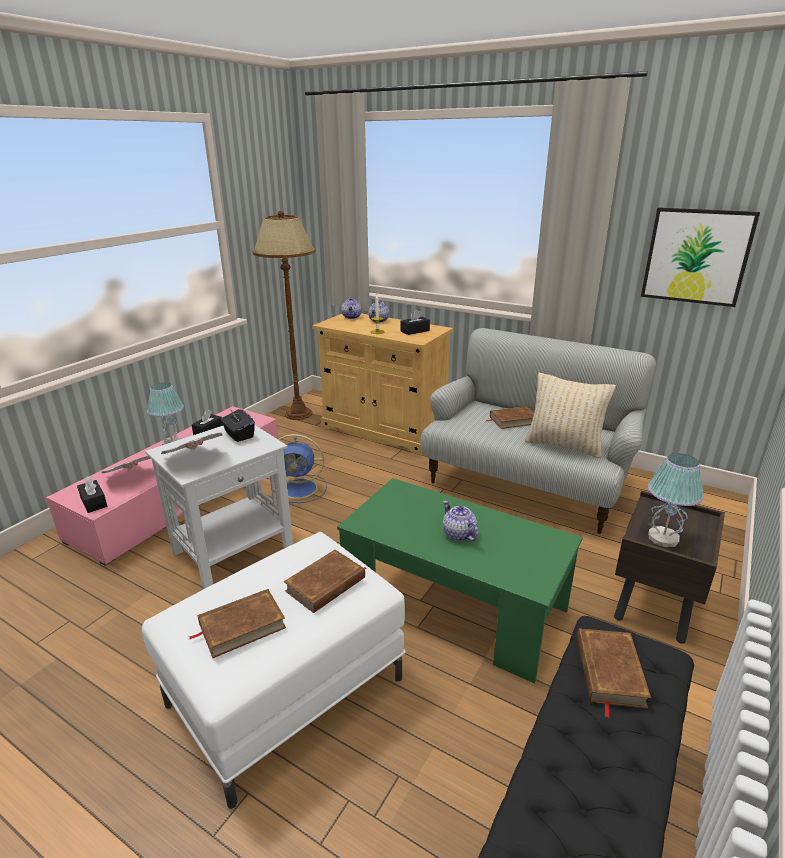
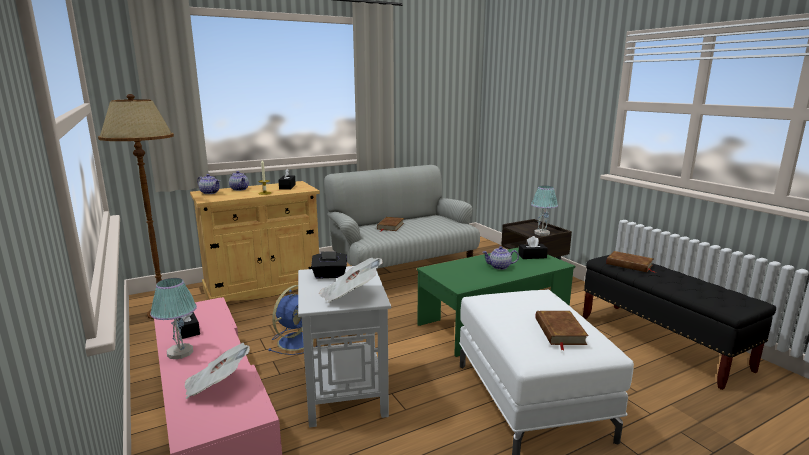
camera: 60 degrees left, 10 degrees down
black tissue box [77,477,107,513] -> black tissue box moved to [518,236,548,259]
brown book [284,550,367,613] -> none
beige pillow [525,373,616,458] -> none
picture [641,207,760,307] -> none

